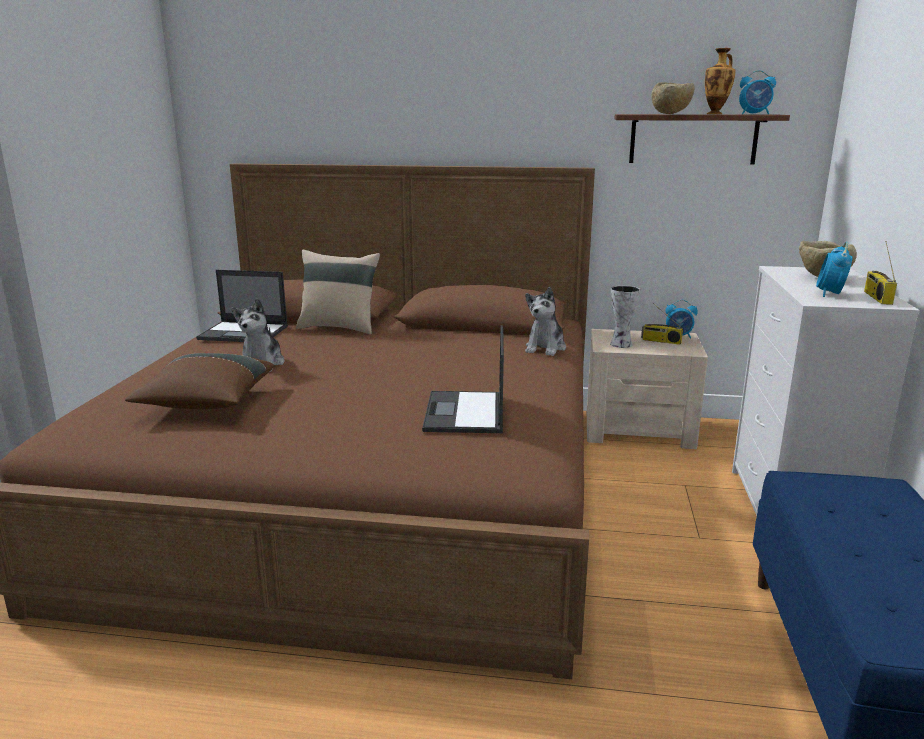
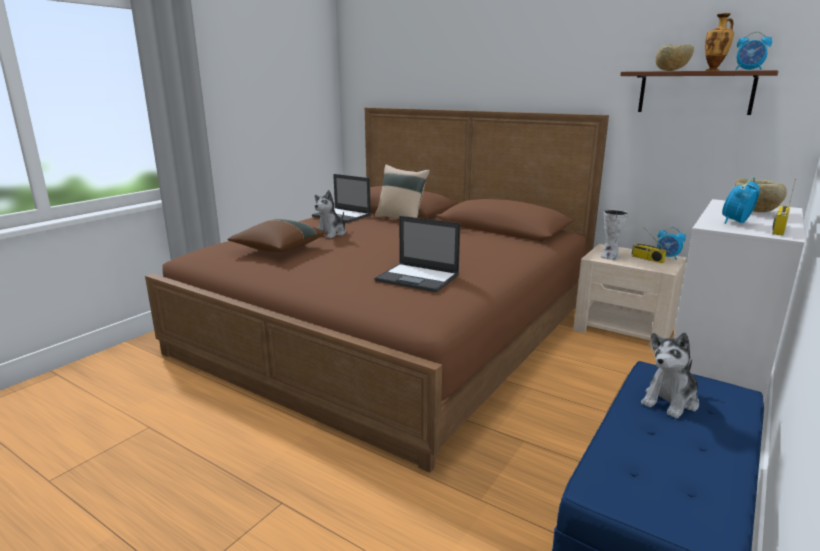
camera: 25 degrees right, 0 degrees up
laptop [422,325,504,433] -> laptop turned 90 degrees counterclockwise [375,216,460,293]
plush toy [525,287,566,356] -> plush toy moved to [641,332,699,419]

